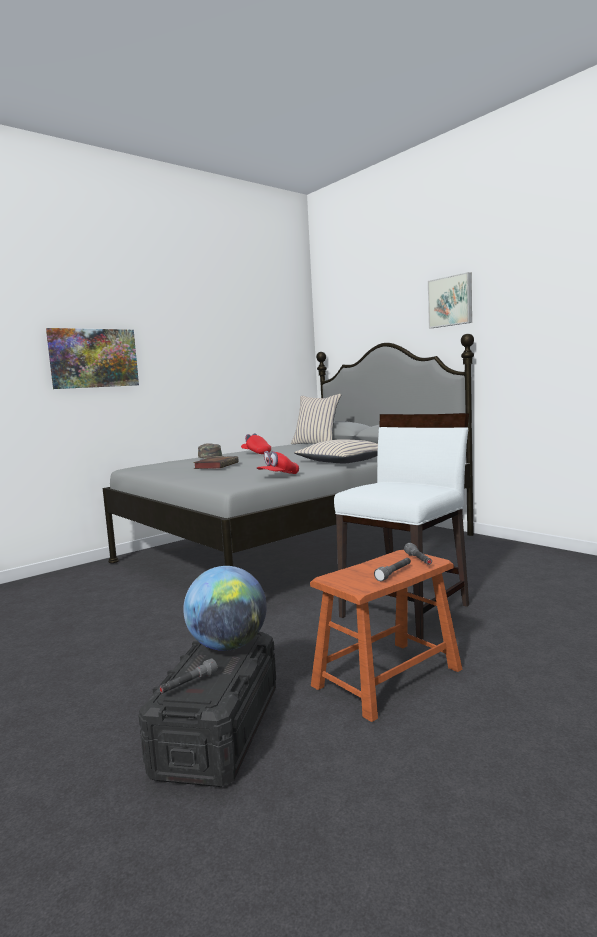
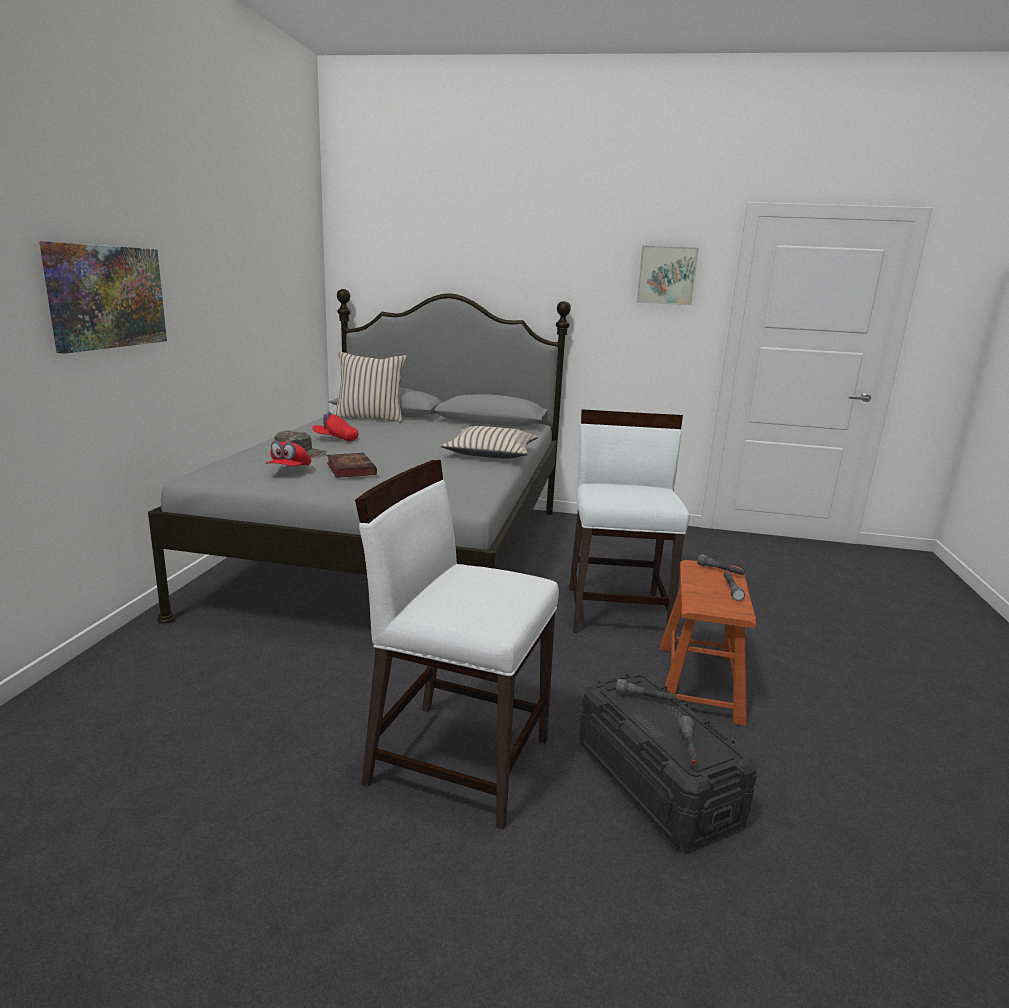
camera: 40 degrees left, 10 degrees up
globe [183,566,267,651] -> grey flashlight [616,679,675,702]
red cap [257,451,299,474] -> red cap moved to [266,441,311,466]
picture [428,272,472,328] -> picture moved to [636,245,699,306]
none -> white chair [355,460,559,830]

